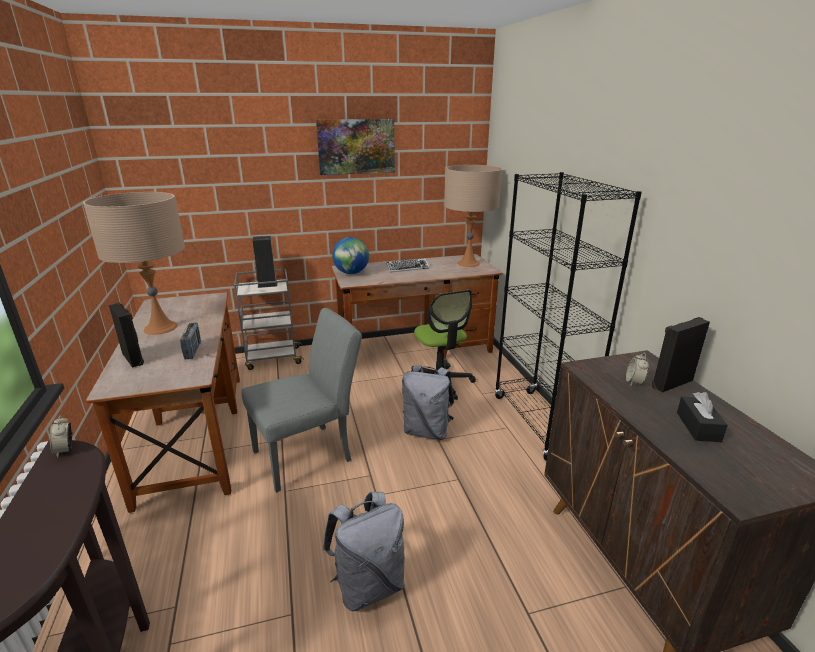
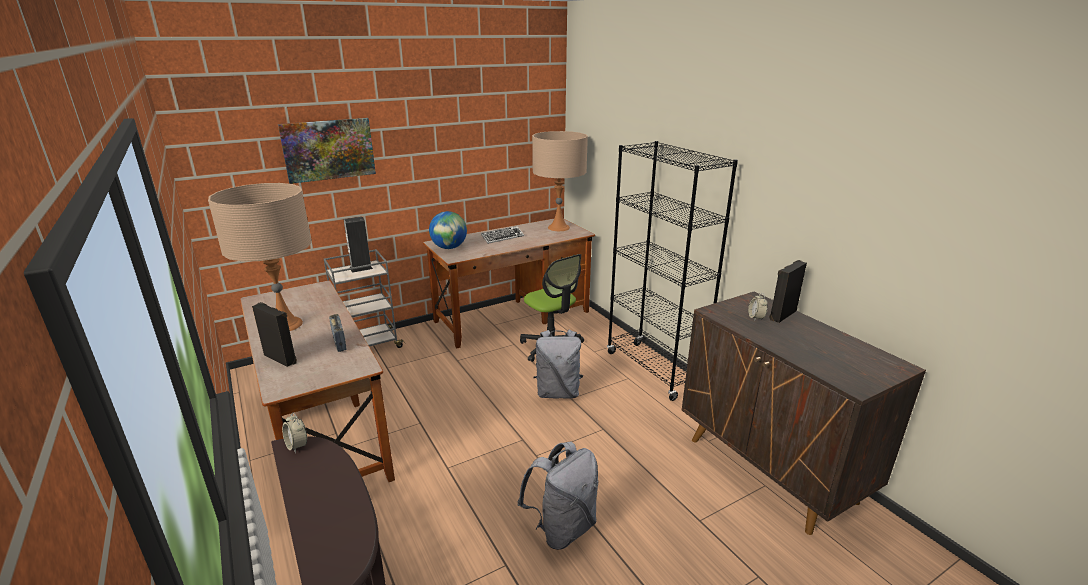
camera: 15 degrees left, 0 degrees up
grey chair [241,308,362,493] -> none
picture [316,119,395,175] -> picture moved to [278,118,376,184]
black tissue box [677,392,728,442] -> none

